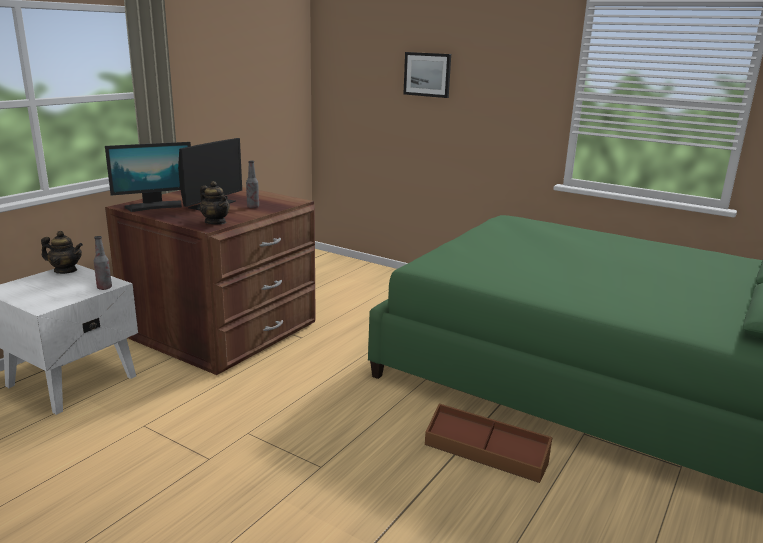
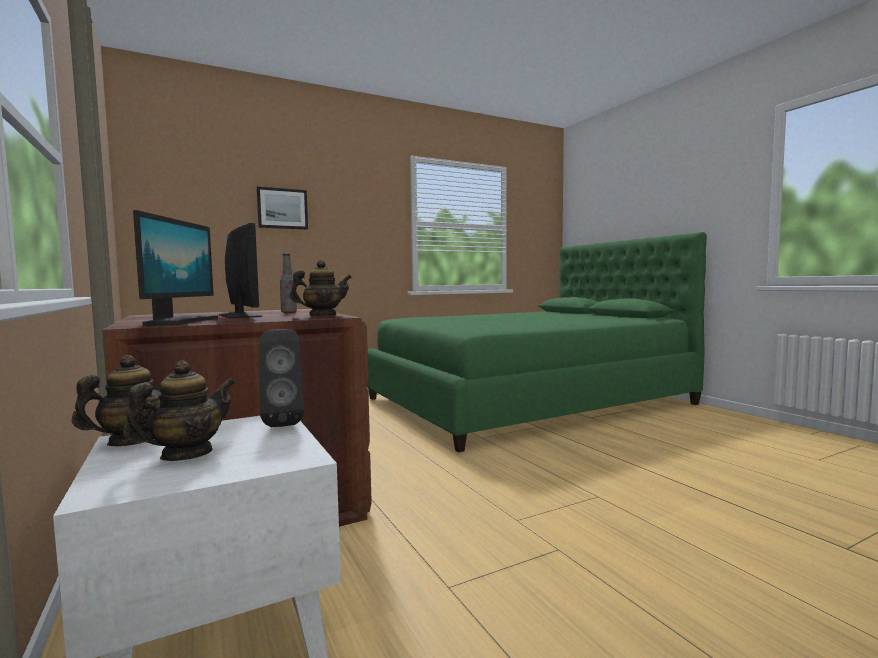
camera: 60 degrees left, 15 degrees down
bottle [94,236,112,290] -> black speaker [260,329,304,427]
brown storage box [425,403,552,483] -> none
none -> teapot [123,361,235,461]

